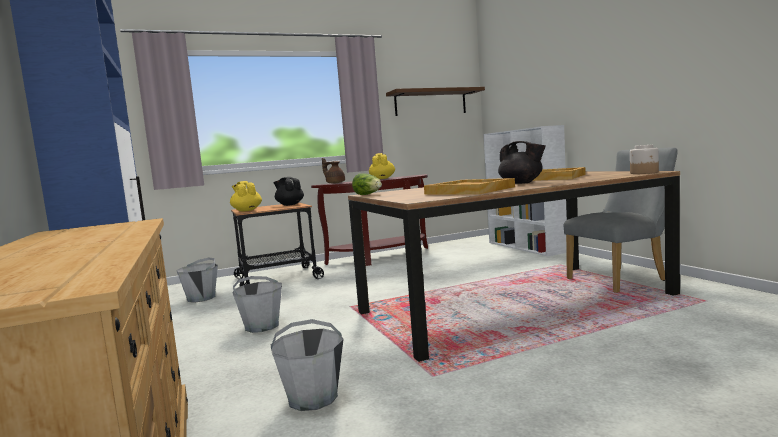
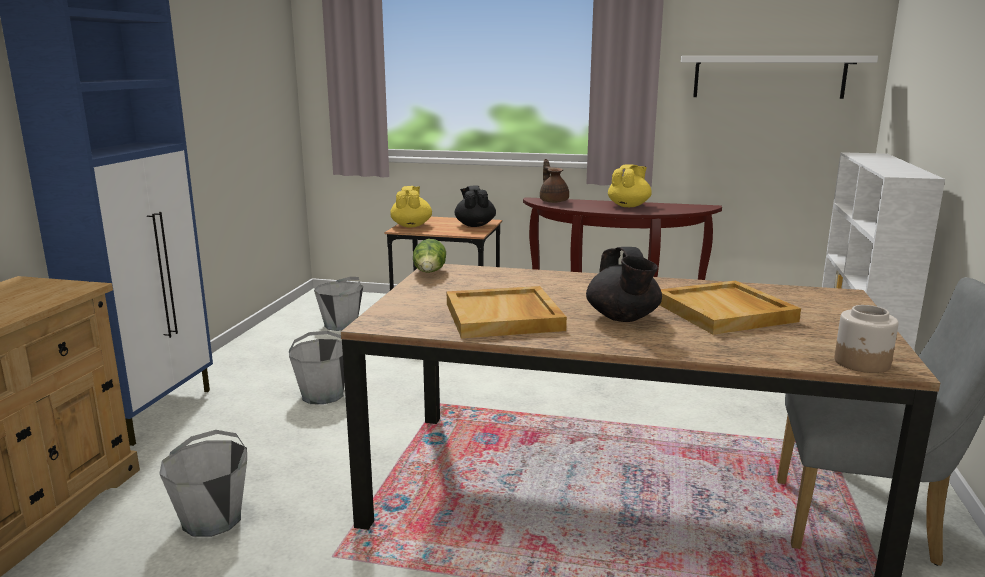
camera: 35 degrees right, 10 degrees up
brown shelf [386,87,485,116] -> white shelf [681,56,878,99]

